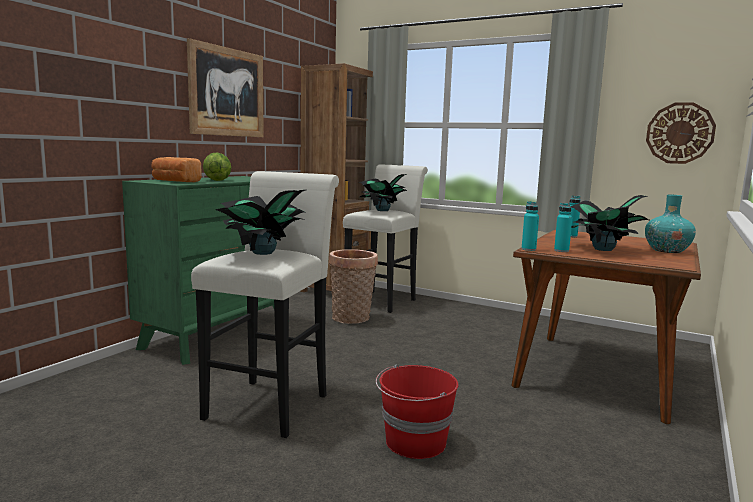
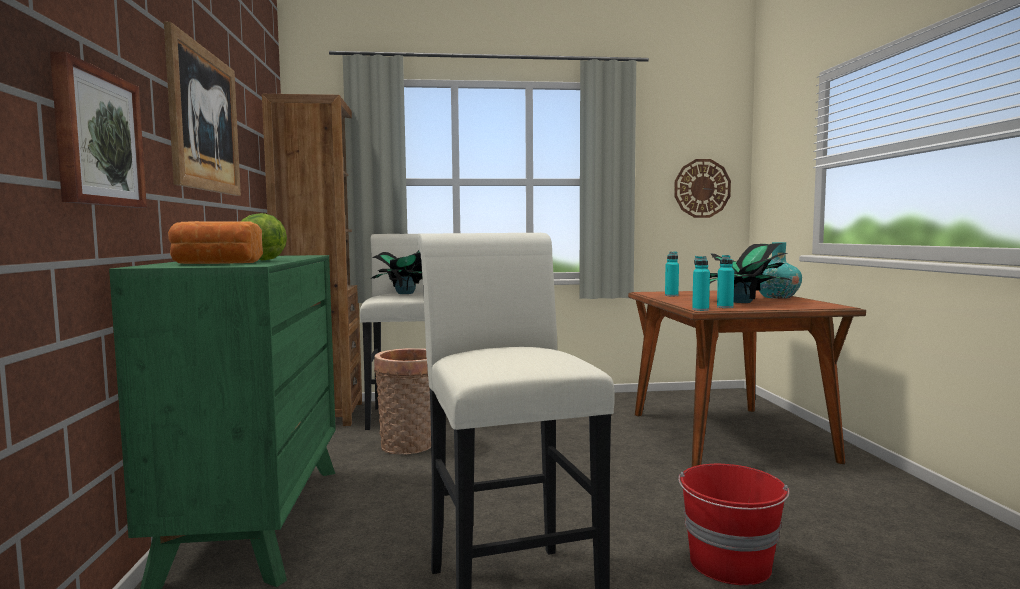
camera: 35 degrees left, 5 degrees down
potted plant [215,190,307,255] -> none
none -> picture [50,52,147,208]

